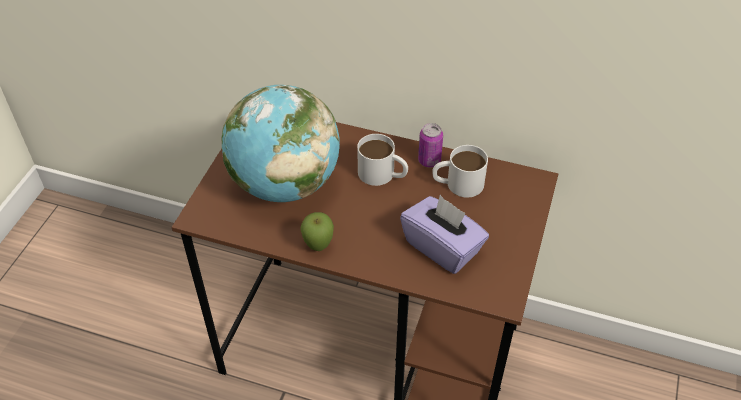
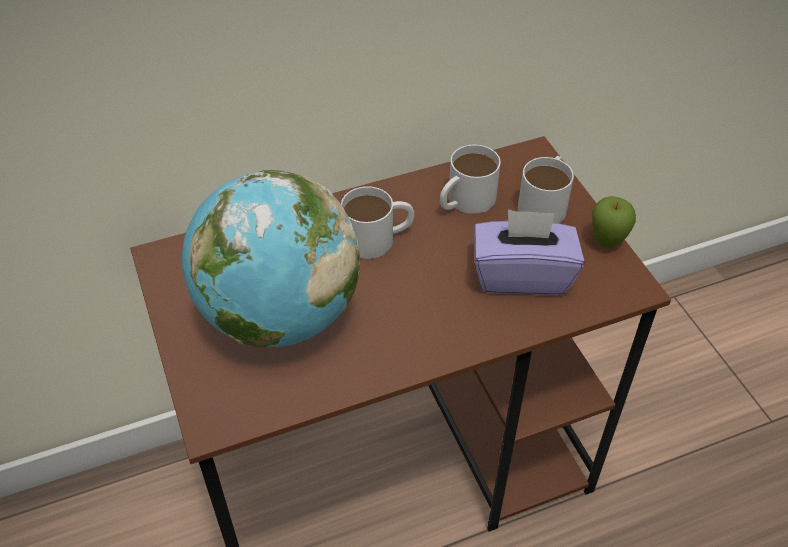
camera: 40 degrees left, 0 degrees up
apple [300,212,334,251] -> apple moved to [592,196,636,248]
can [418,123,443,168] -> none
none -> white mug [518,156,574,223]

